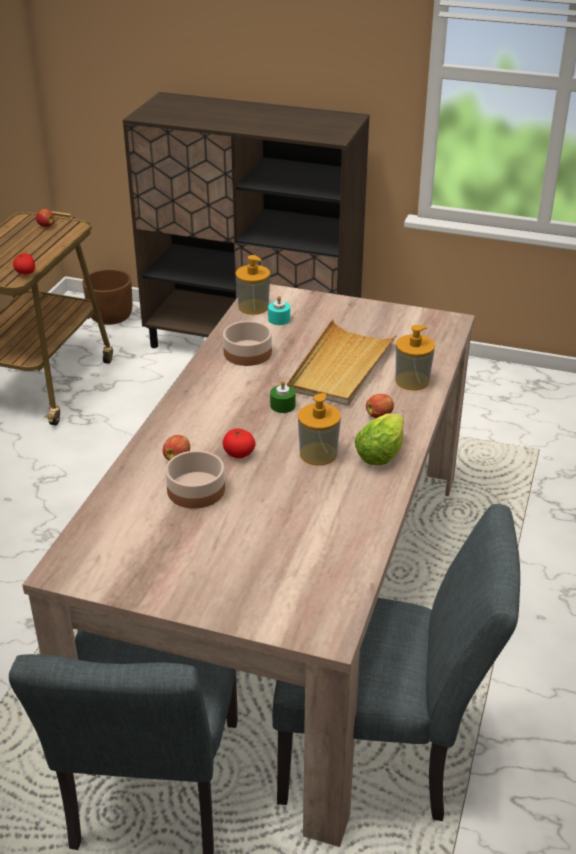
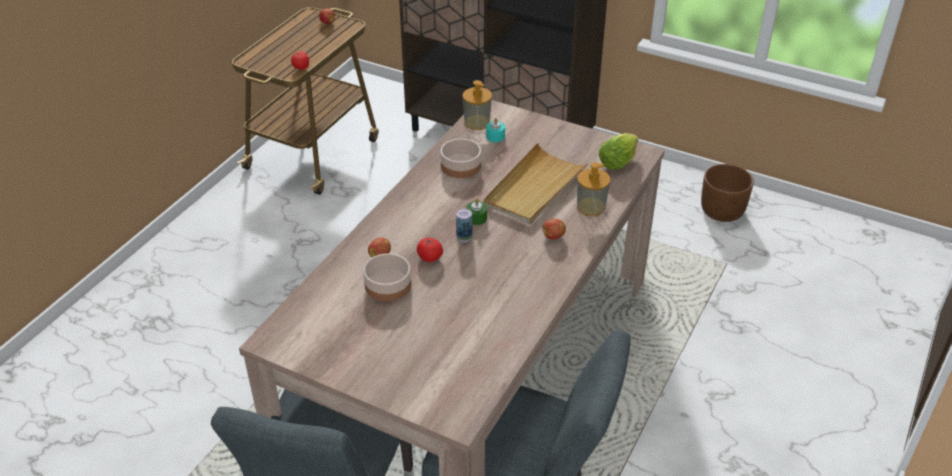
camera: 10 degrees right, 5 degrees up
brown planter [82,269,132,325] -> brown planter moved to [701,164,754,222]
soap dispenser [298,393,341,465] -> none
lettuce [355,414,404,465] -> lettuce moved to [599,133,638,170]
none -> can [456,209,472,242]

